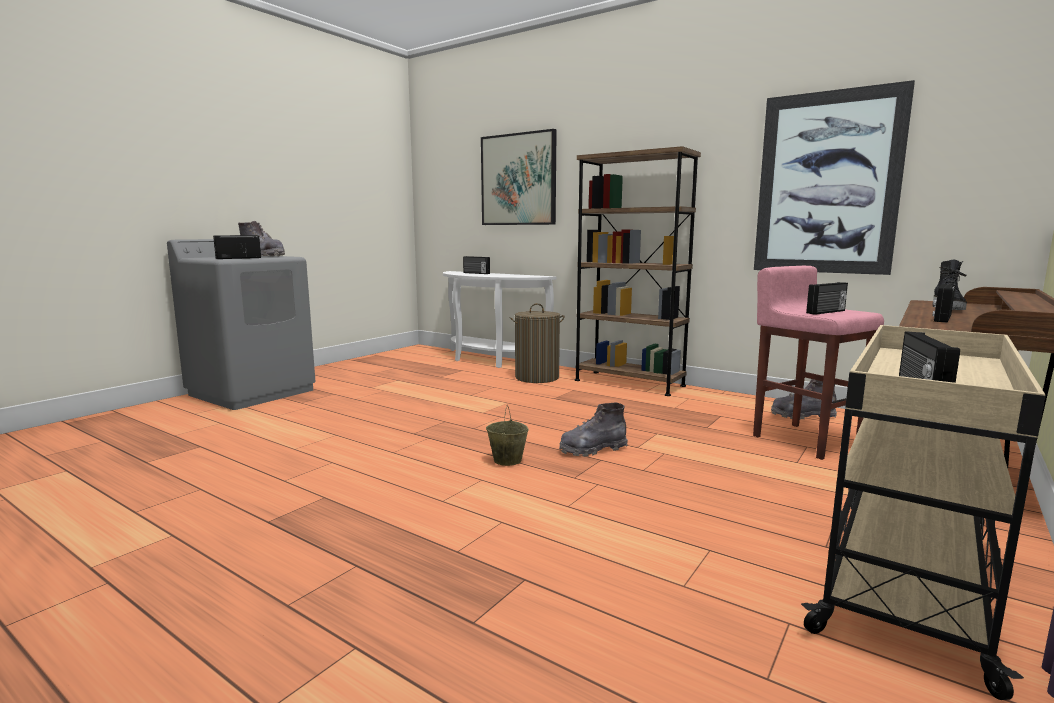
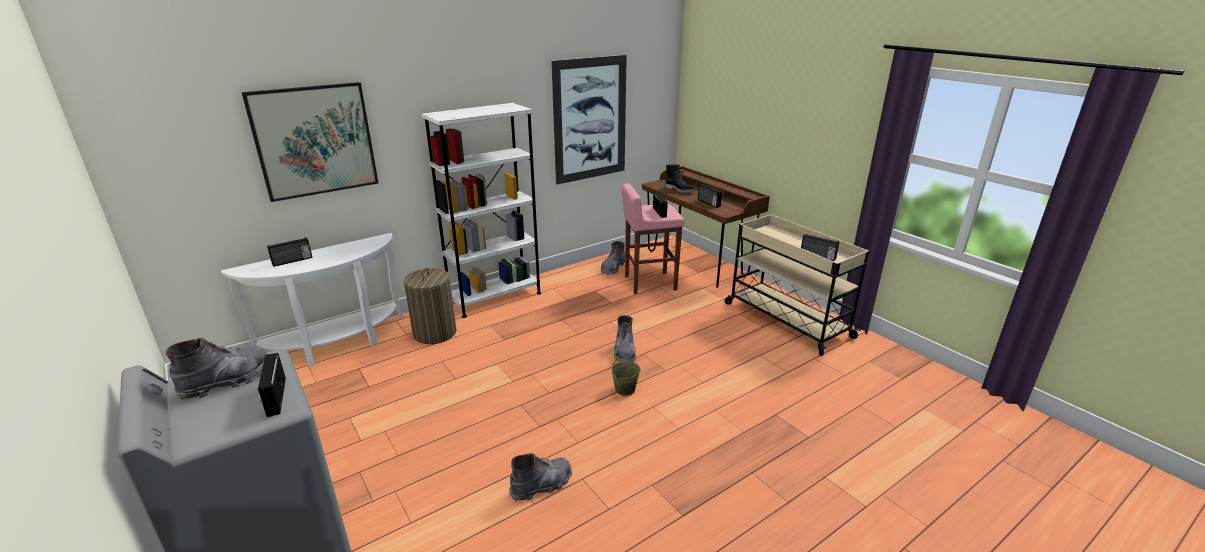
camera: 70 degrees left, 15 degrees up
brown bookcase [575,146,701,396] -> white bookcase [422,103,541,318]
none -> grey boot [509,453,572,501]

